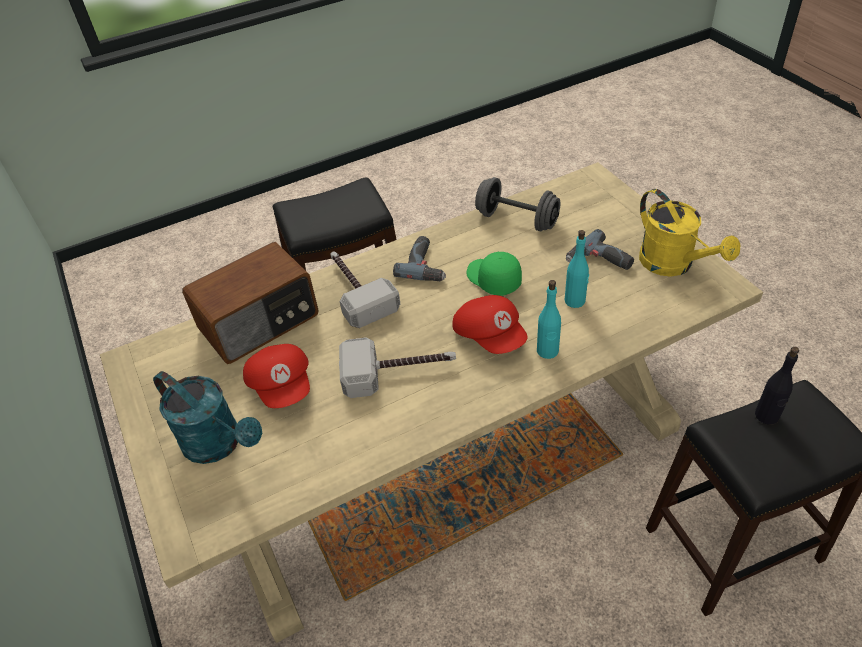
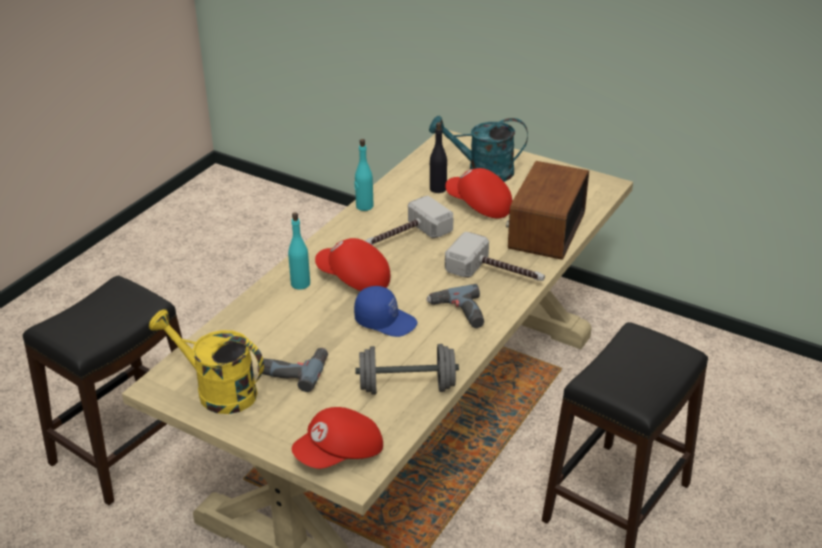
camera: 145 degrees right, 10 degrees down
green cap [466,251,522,296] -> blue cap [354,286,418,337]
turquoise bottle [565,230,589,308] -> turquoise bottle moved to [354,139,374,211]
black bottle [755,347,799,425] -> black bottle moved to [430,122,447,193]
none -> red cap [292,407,383,469]

